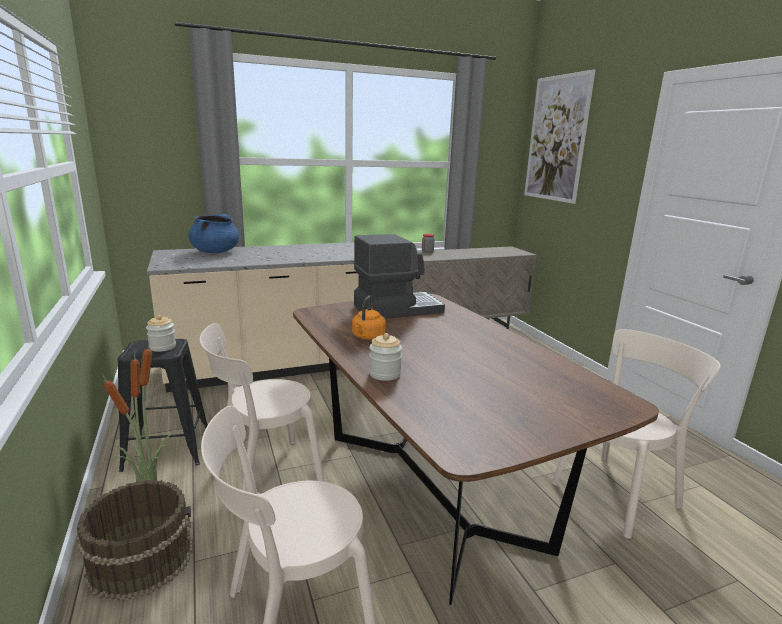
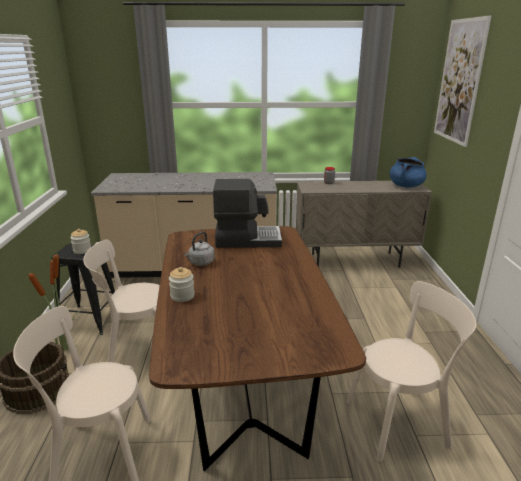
camera: 20 degrees right, 5 degrees up
blue cooking pot [188,214,239,253] -> blue cooking pot moved to [390,157,427,188]
orange kettle [352,295,386,340] -> grey kettle [184,231,215,266]

